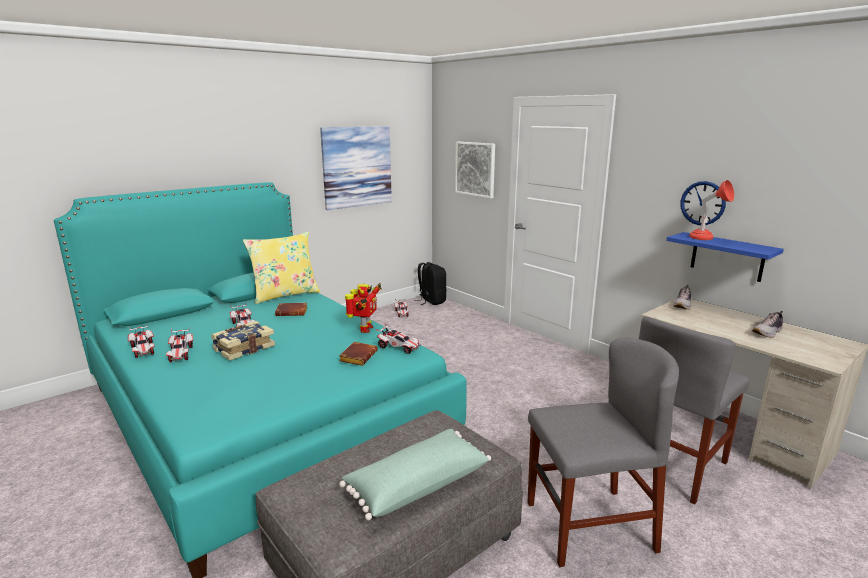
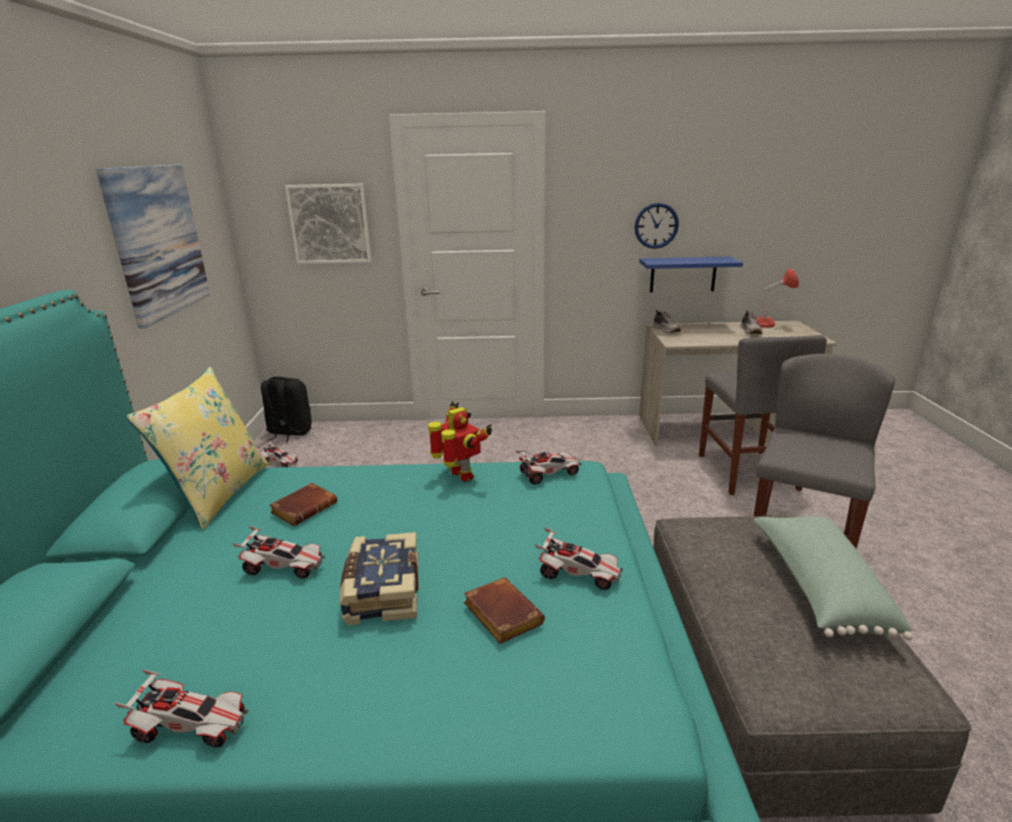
camera: 50 degrees left, 5 degrees up
toy car [166,327,193,362] -> toy car moved to [535,527,623,590]
brown book [339,342,378,366] -> brown book moved to [464,577,545,644]
red table lamp [689,180,734,240] -> red table lamp moved to [757,268,799,328]

